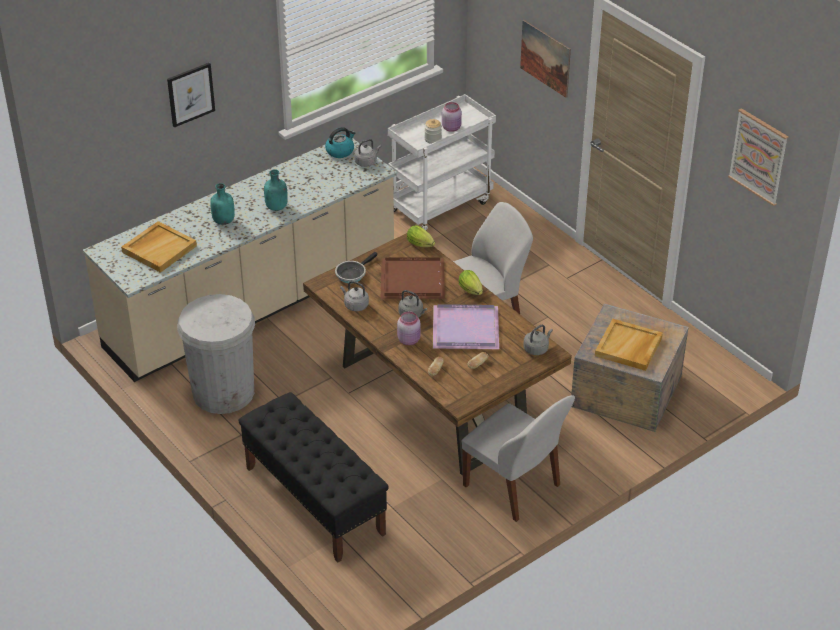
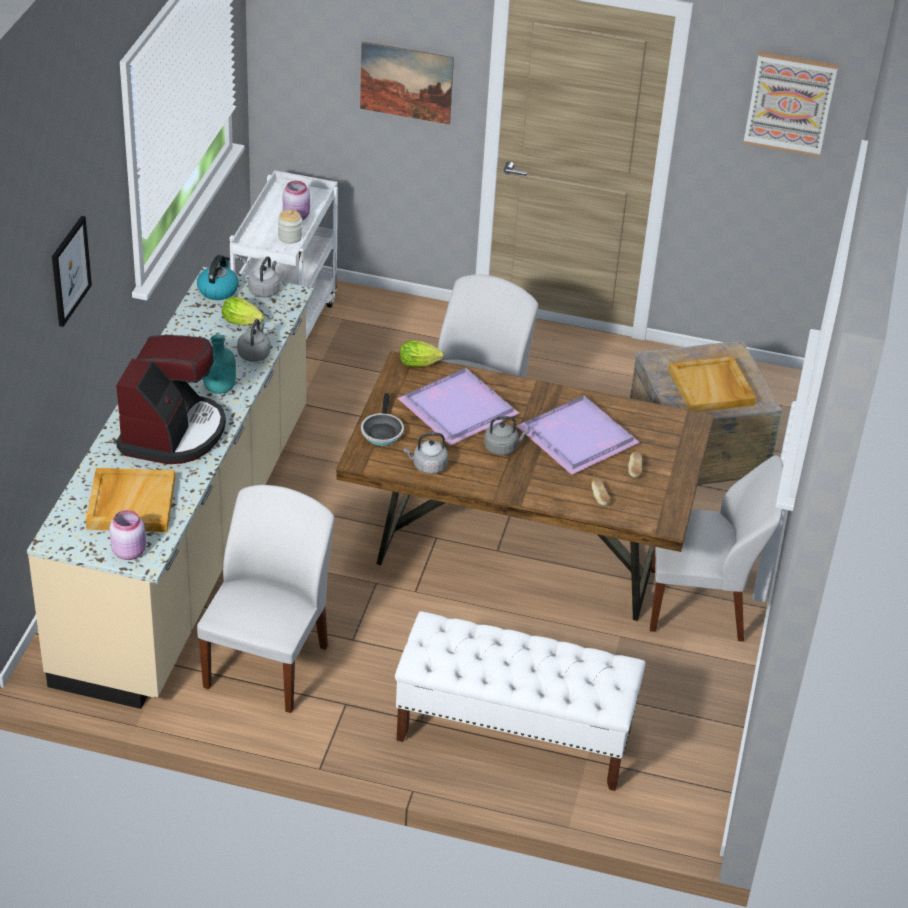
camera: 40 degrees left, 0 degrees up
white trash can [177,294,255,414] -> white chair [197,485,334,713]
turquoise bottle [210,183,235,225] -> coffee machine [116,335,226,464]
black bench [238,392,389,563] -> white bench [395,611,646,791]
brown tray [381,257,445,299] -> purple tray [398,368,519,445]
pink jar [397,312,421,345] -> pink jar moved to [110,510,146,560]
lettuce [459,270,483,295] -> lettuce moved to [222,297,265,325]
grey kettle [524,325,553,355] -> grey kettle moved to [237,319,271,362]

